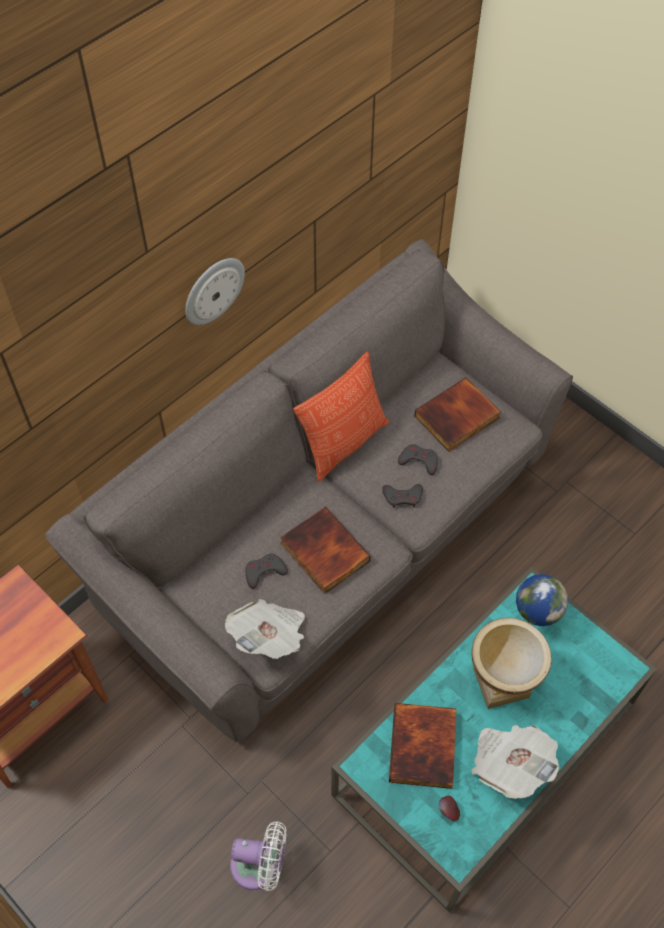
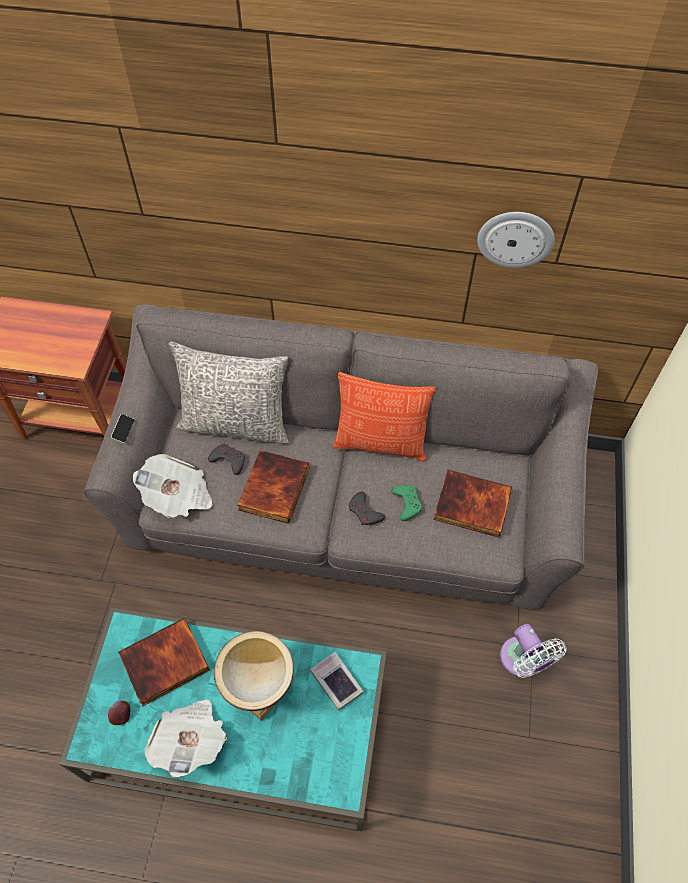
camera: 55 degrees right, 0 degrees up
wall clock [185,258,245,325] -> wall clock moved to [477,212,555,268]
white fan [230,821,286,891] -> white fan moved to [500,624,566,678]
grey game controller [398,444,438,475] -> green game controller [391,485,422,521]
globe [516,574,568,626] -> book [310,652,364,711]
none -> phone [111,414,135,443]
none -> grey pillow [169,342,289,444]

